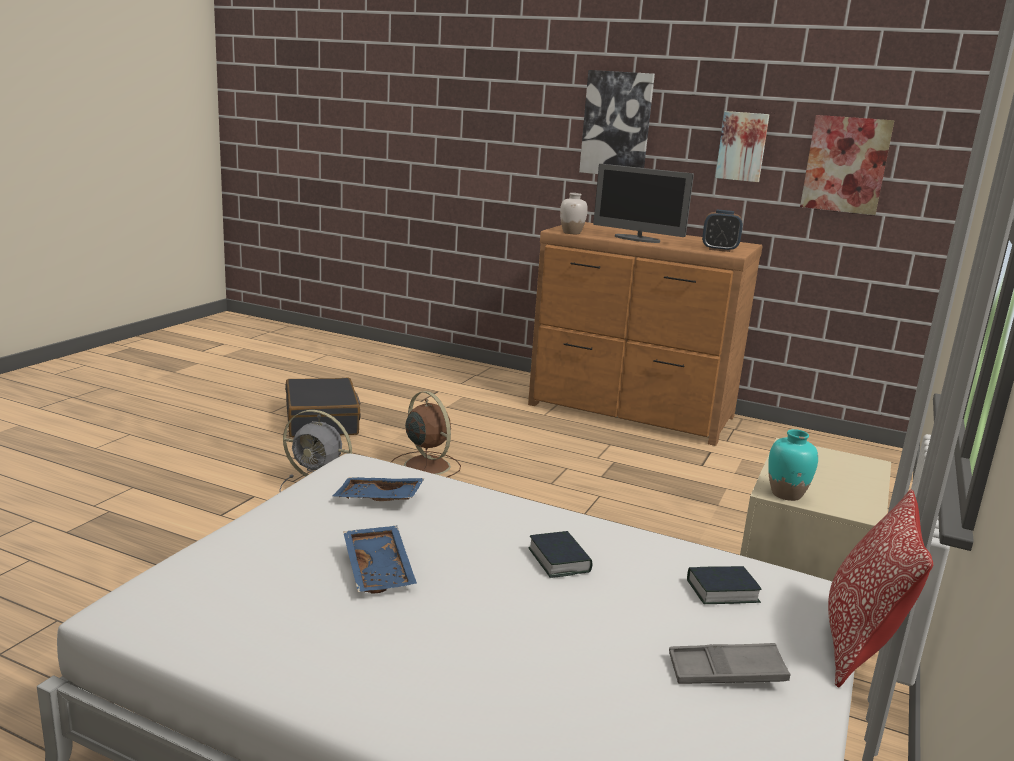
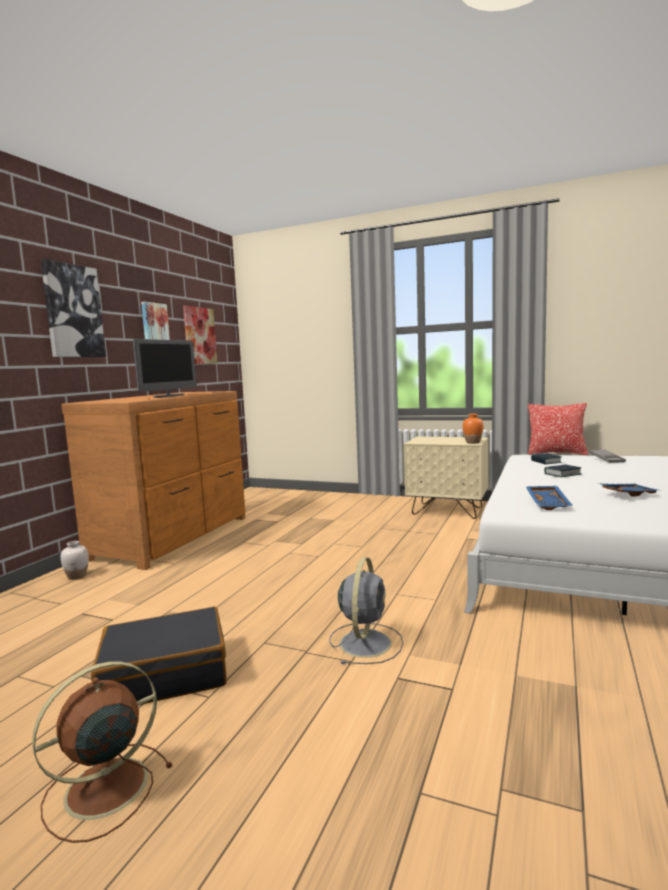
camera: 90 degrees left, 10 degrees down
brown fan [391,391,461,477] -> brown fan moved to [32,661,173,843]
white vase [560,193,588,234] -> white vase moved to [60,541,89,580]
alarm clock [702,210,743,252] -> none
turquoise vase [768,429,818,501] -> orange vase [463,414,483,444]

